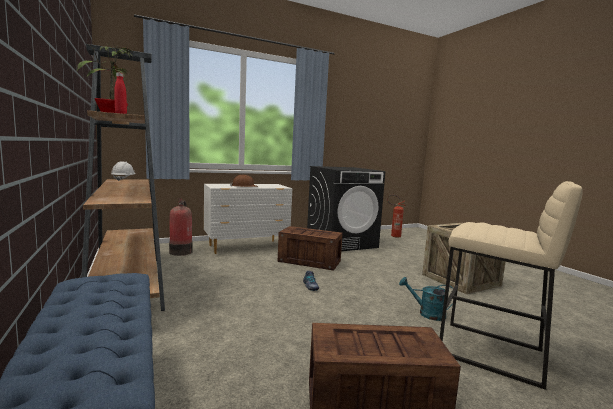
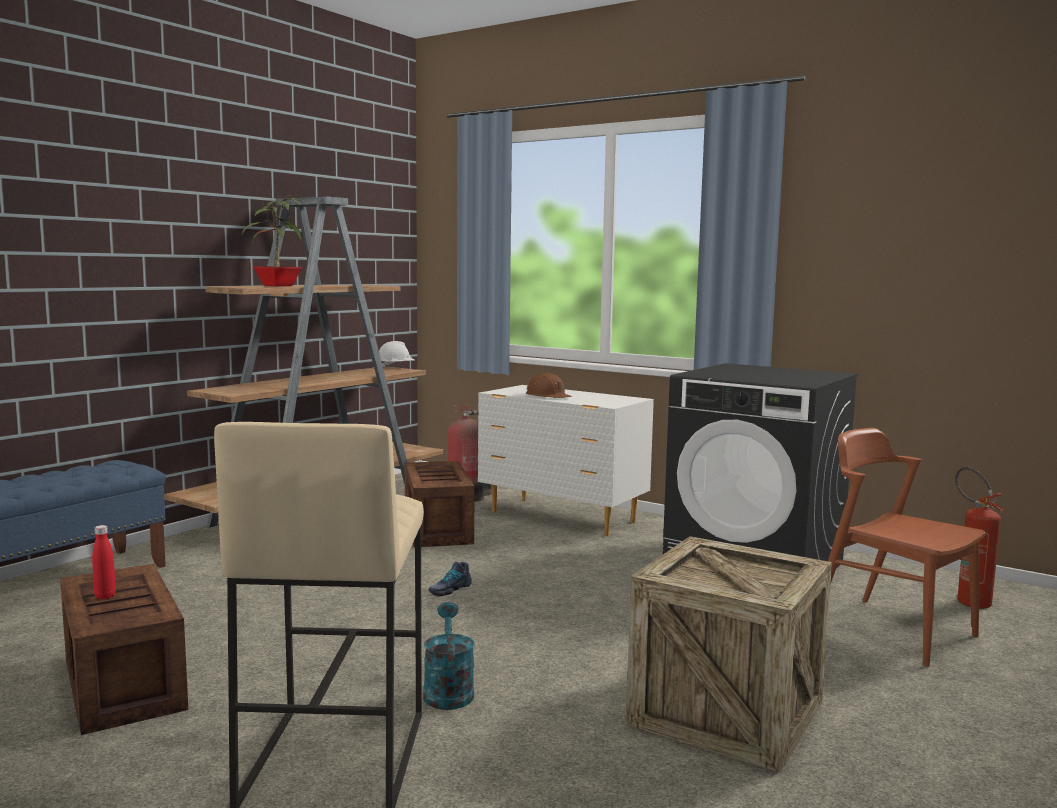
camera: 60 degrees right, 0 degrees up
red bottle [114,73,127,114] -> red bottle moved to [92,525,116,600]
crate [277,226,343,271] -> crate moved to [405,461,475,547]
none -> brown chair [828,428,985,667]

